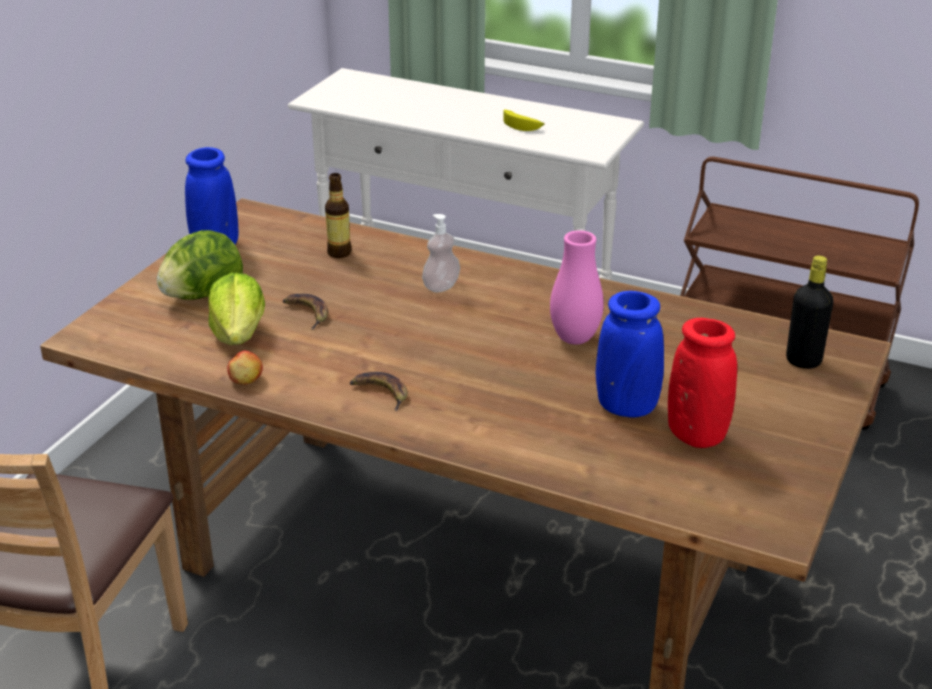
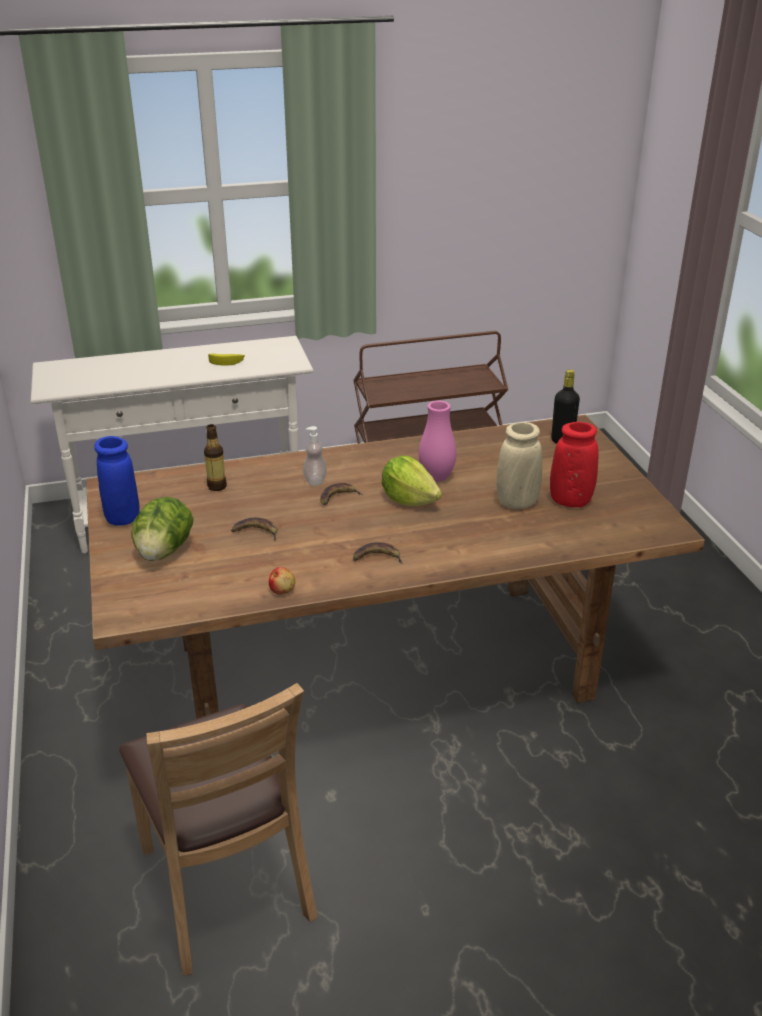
camera: 40 degrees left, 0 degrees up
lettuce [208,273,265,345] -> lettuce moved to [382,455,442,506]
blue vase [596,291,664,417] -> beige vase [496,422,542,509]
none -> banana [320,483,363,505]

